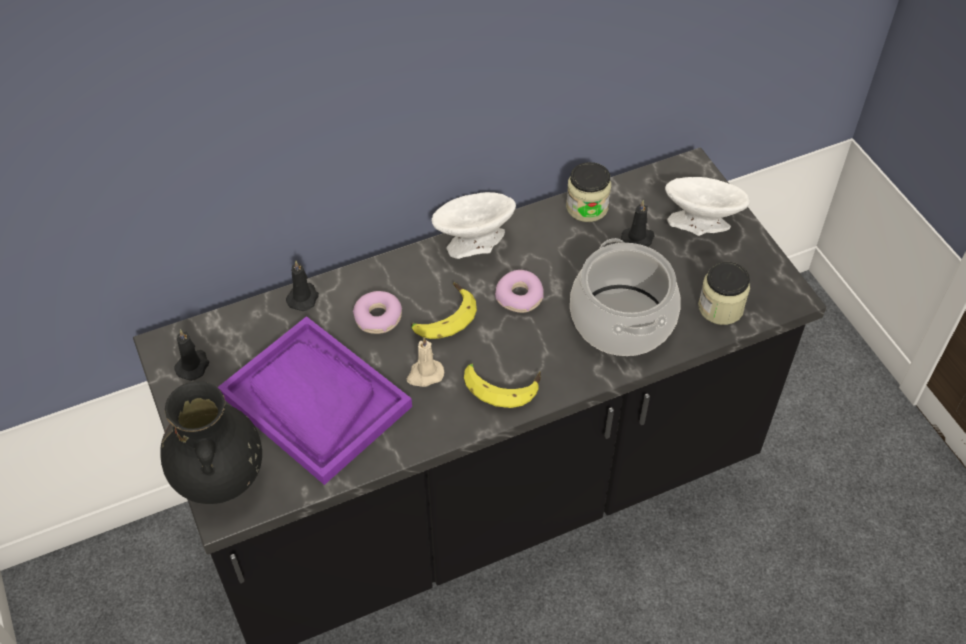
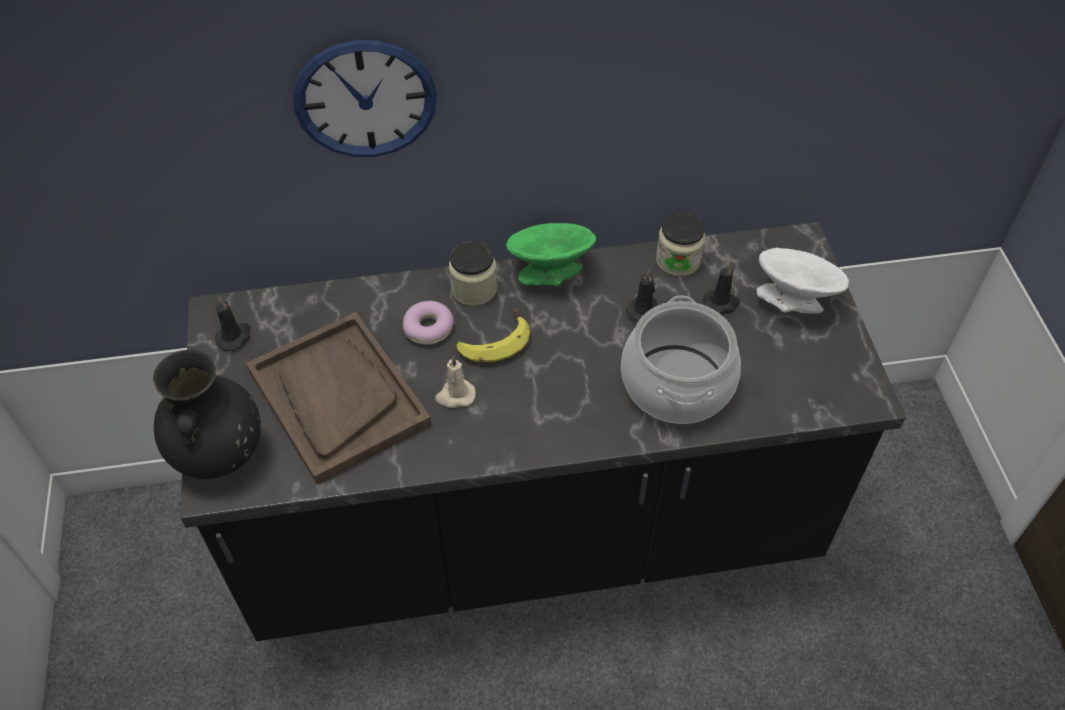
camera: 15 degrees right, 0 degrees up
purple tray [218,316,412,485] -> brown tray [246,312,432,485]
black candle [286,260,319,311] -> black candle moved to [626,270,657,322]
white bowl [431,192,516,259] -> green bowl [506,223,596,286]
banana [464,363,541,408] -> none
donut [495,270,544,313] -> none
jar [698,262,750,325] -> jar moved to [449,241,497,306]
none -> wall clock [294,40,437,157]

